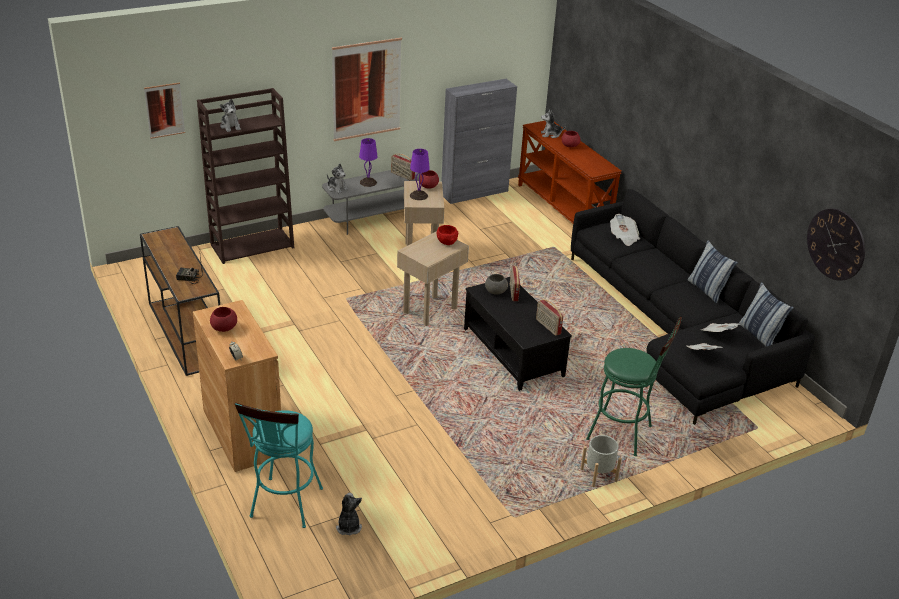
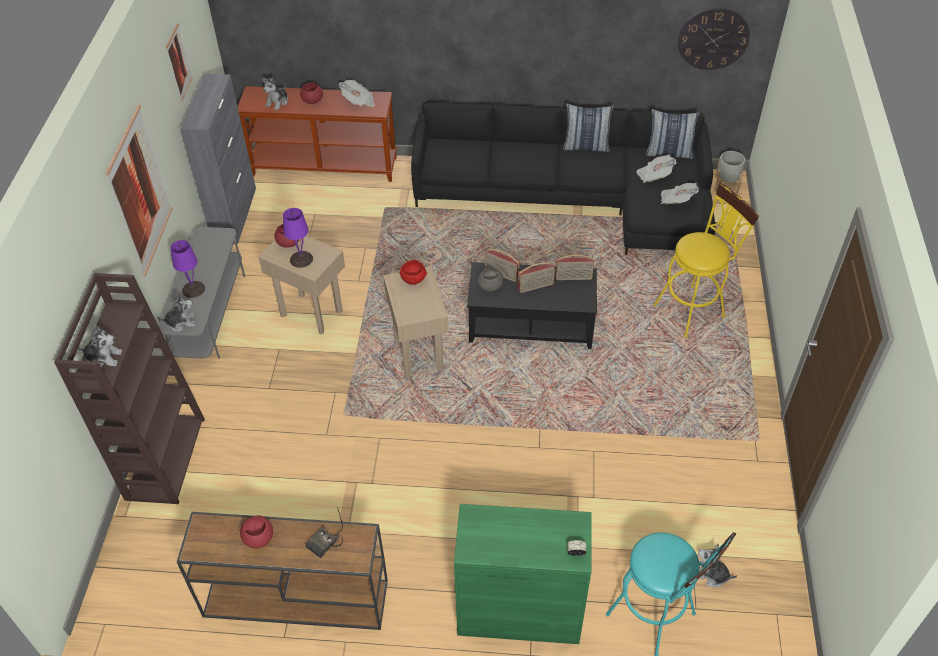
camera: 55 degrees left, 15 degrees up
picture [144,83,185,139] -> picture moved to [166,23,193,102]
brown cabinet [193,300,281,472] -> green cabinet [454,504,592,644]
red bowl [210,307,237,332] -> red bowl moved to [240,515,273,548]
radio [391,154,415,181] -> radio moved to [517,263,555,293]
grey planter [580,435,622,487] -> grey planter moved to [714,151,745,194]
green stool [586,317,682,456] -> yellow stool [653,183,759,338]
newspaper [610,214,640,246] -> newspaper moved to [339,80,375,107]

